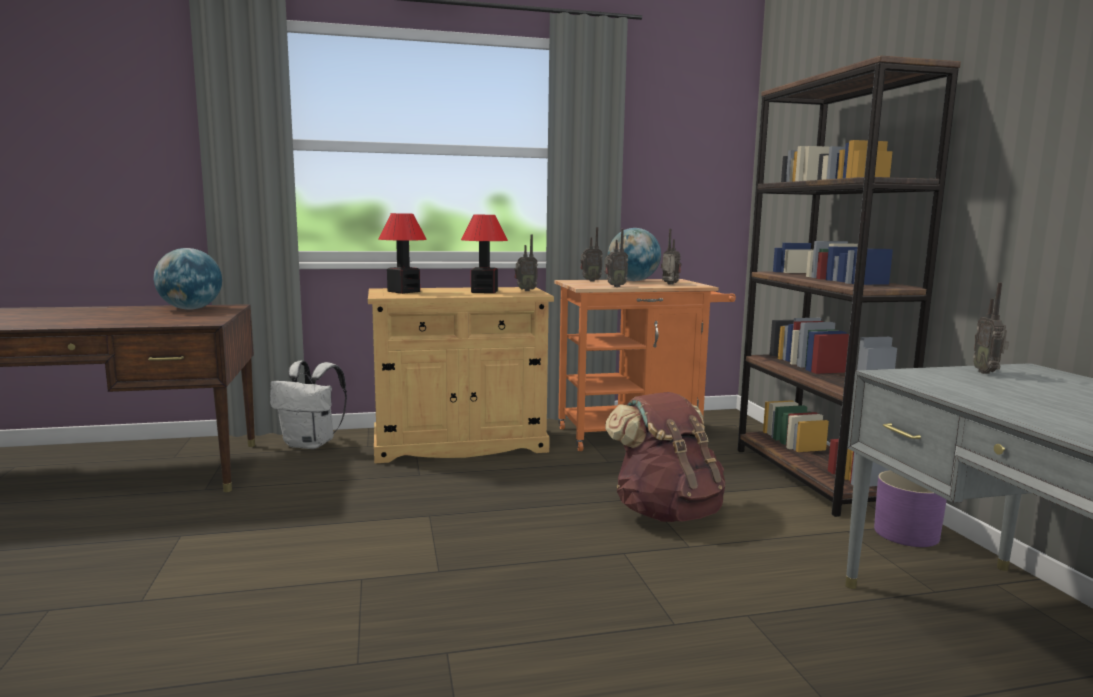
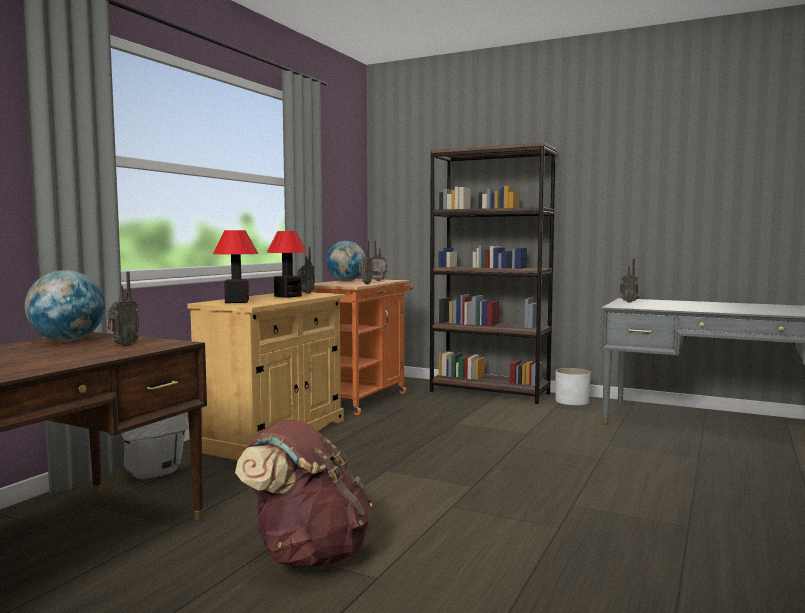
camera: 50 degrees left, 5 degrees down
radio [580,227,603,282] -> radio moved to [106,271,140,346]
brown backpack [605,392,725,522] -> brown backpack moved to [235,419,373,567]
purple planter [874,470,947,547] -> white planter [555,368,591,405]

